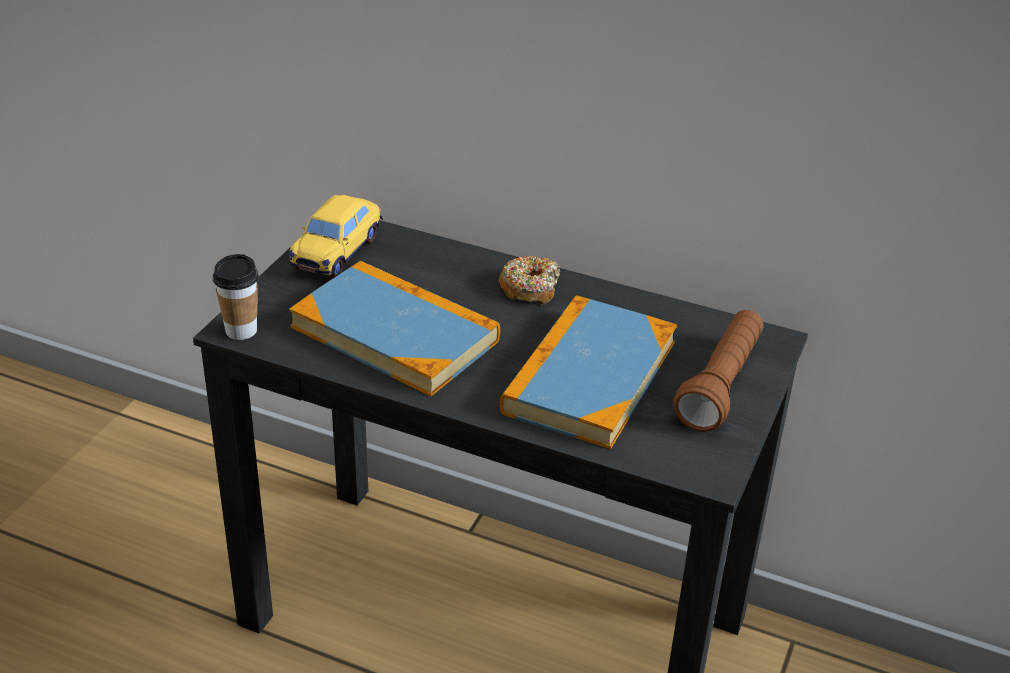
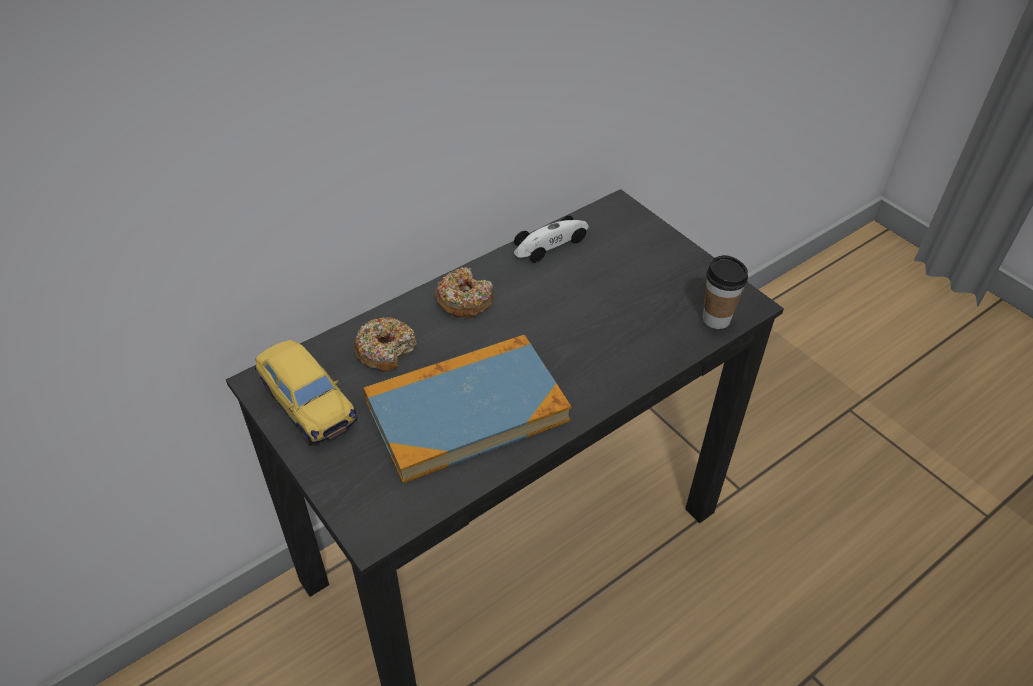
camera: 60 degrees left, 10 degrees up
cup [213,254,259,340] -> cup moved to [703,255,748,329]
book [500,295,677,449] -> none
brown flashlight [673,310,763,432] -> none
none -> donut [354,317,417,372]
none -> toy car [514,216,589,263]

